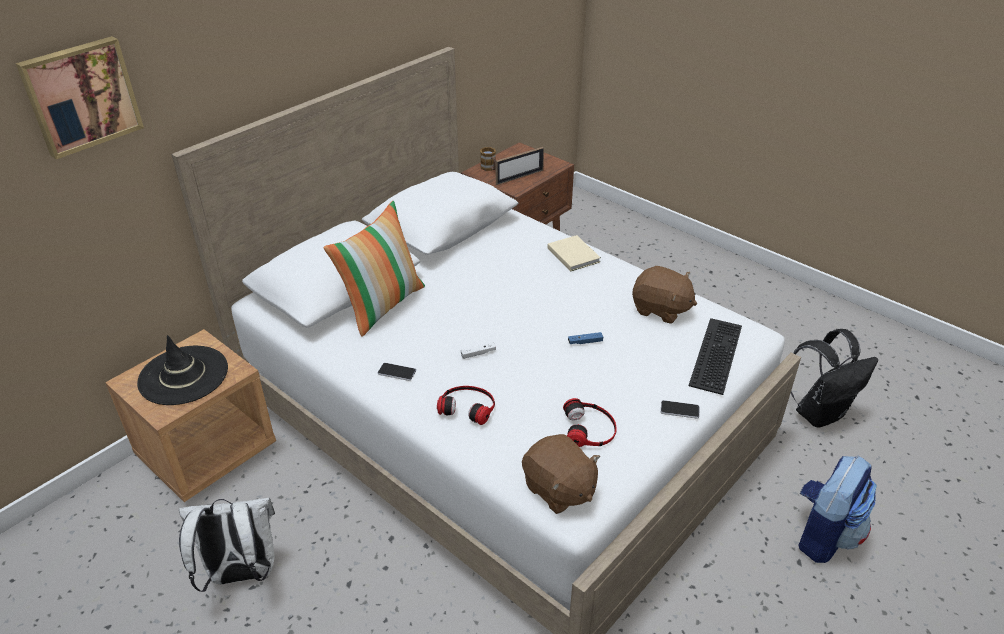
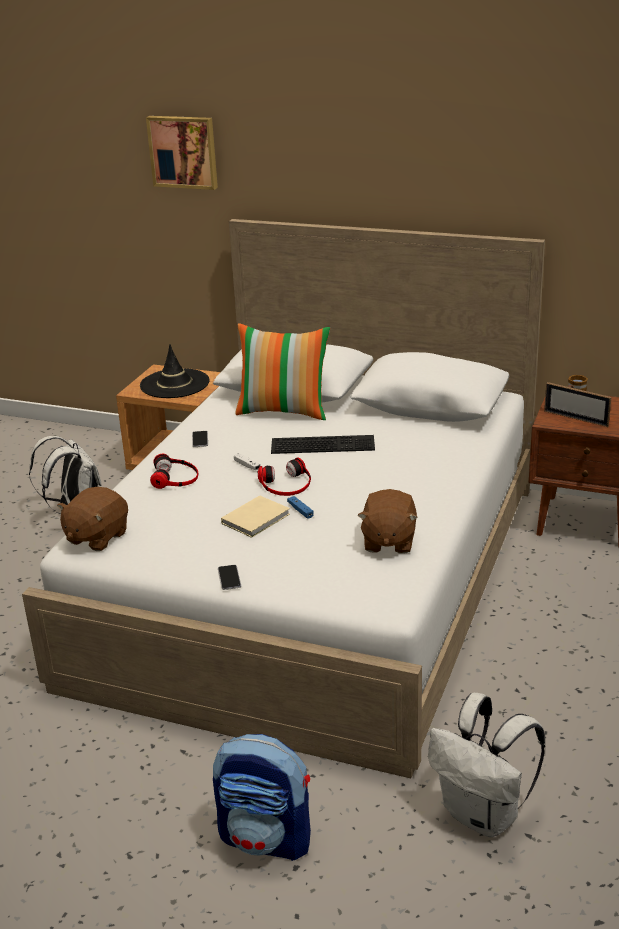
camera: 70 degrees right, 10 degrees down
beige book [548,235,601,272] -> beige book moved to [221,495,290,538]
headphones [563,398,617,447] -> headphones moved to [258,458,311,496]
keyboard [689,318,742,395] -> keyboard moved to [271,435,375,454]
black backpack [791,329,878,428] -> white backpack [428,693,545,837]

